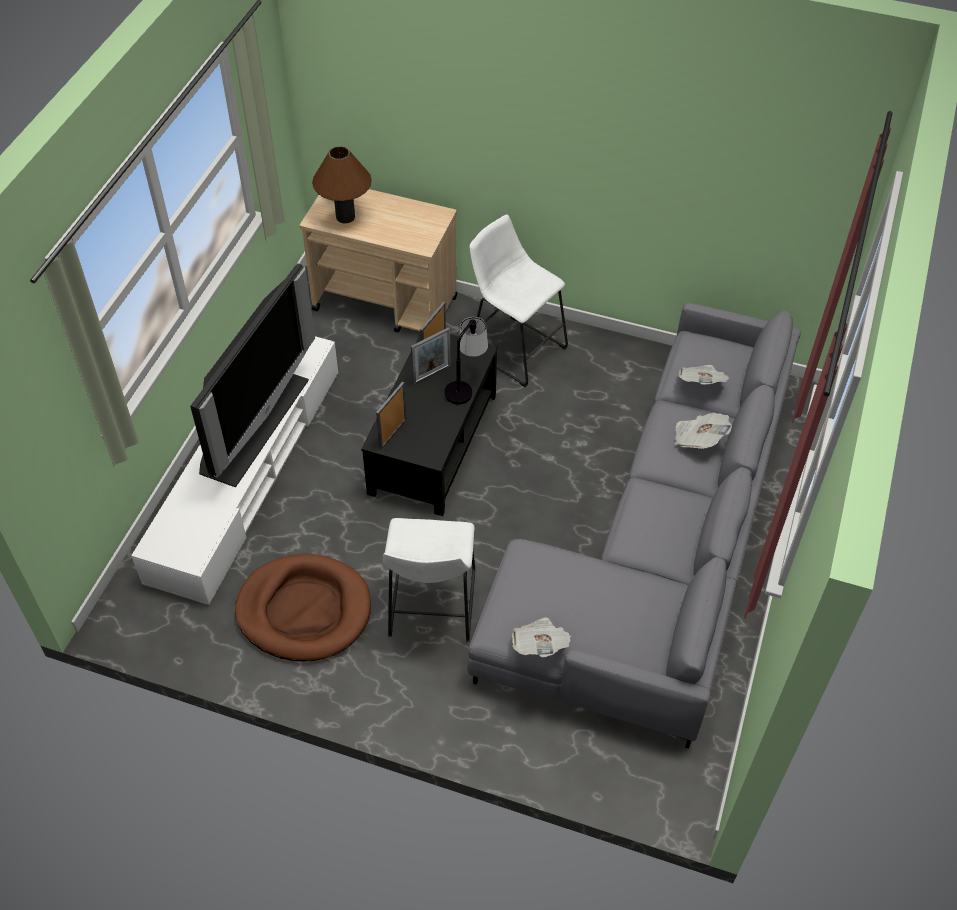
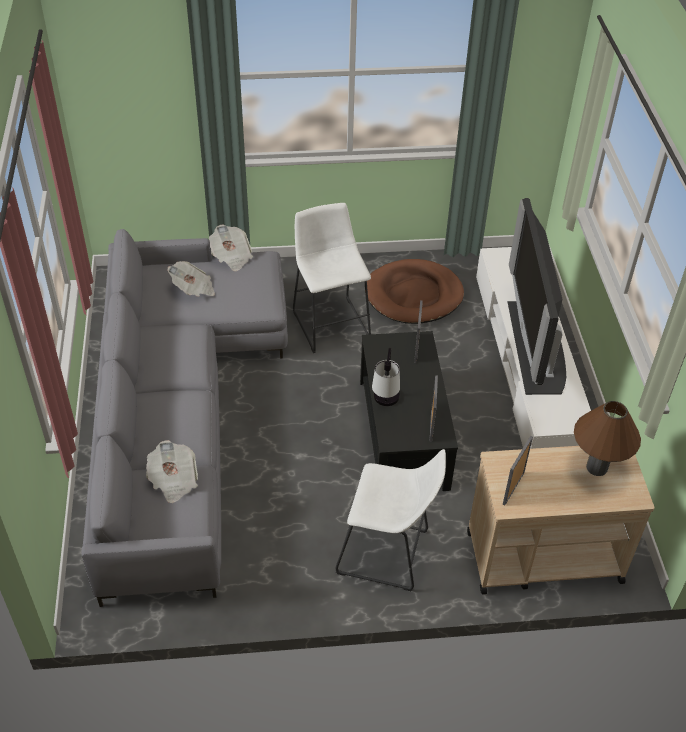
camera: 155 degrees right, 5 degrees down
picture frame [411,327,451,384] -> picture frame moved to [503,436,533,505]
newspaper [674,412,732,449] -> newspaper moved to [168,261,215,297]

